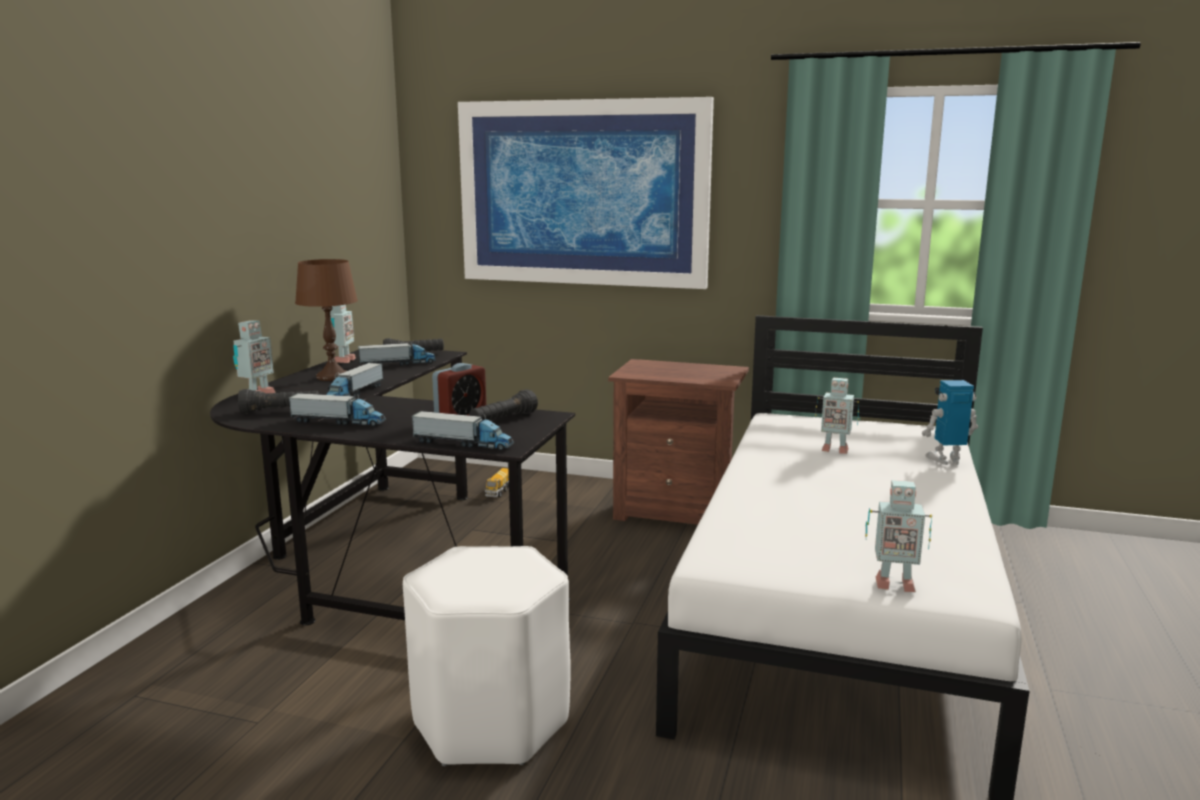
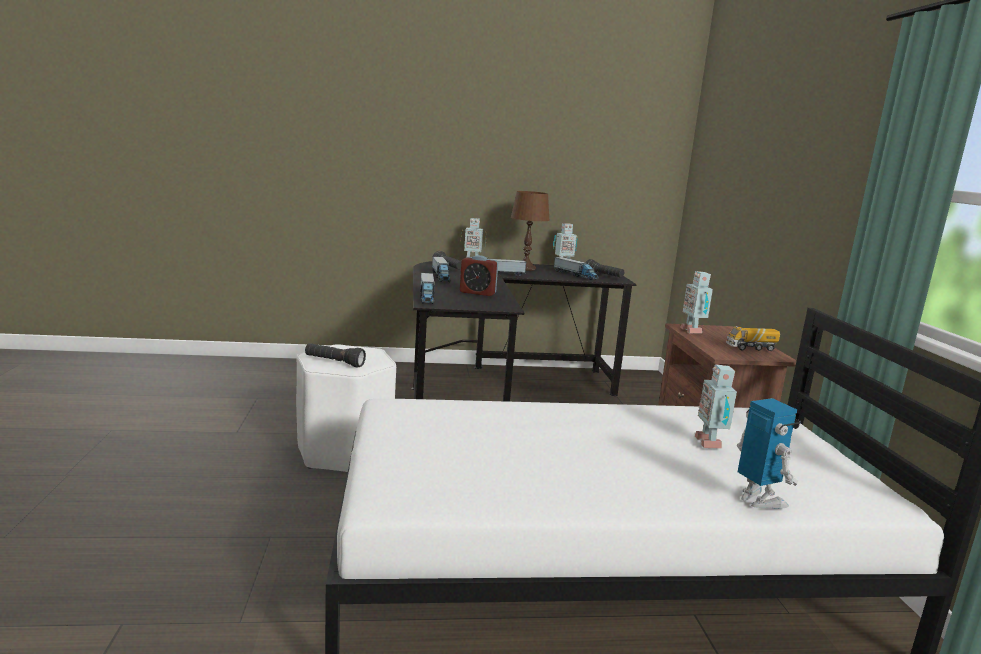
camera: 65 degrees right, 0 degrees up
picture [458,97,714,289] -> none
black flashlight [469,389,538,421] -> black flashlight moved to [305,343,366,368]
toy truck [485,468,509,497] -> toy truck moved to [726,326,780,351]
toy robot [865,480,932,592] -> toy robot moved to [680,271,713,333]

